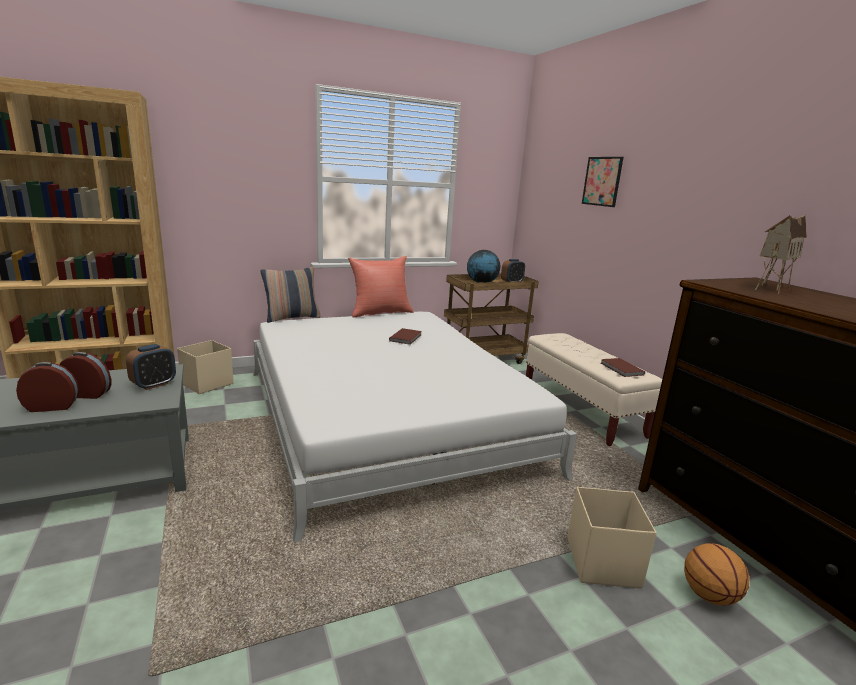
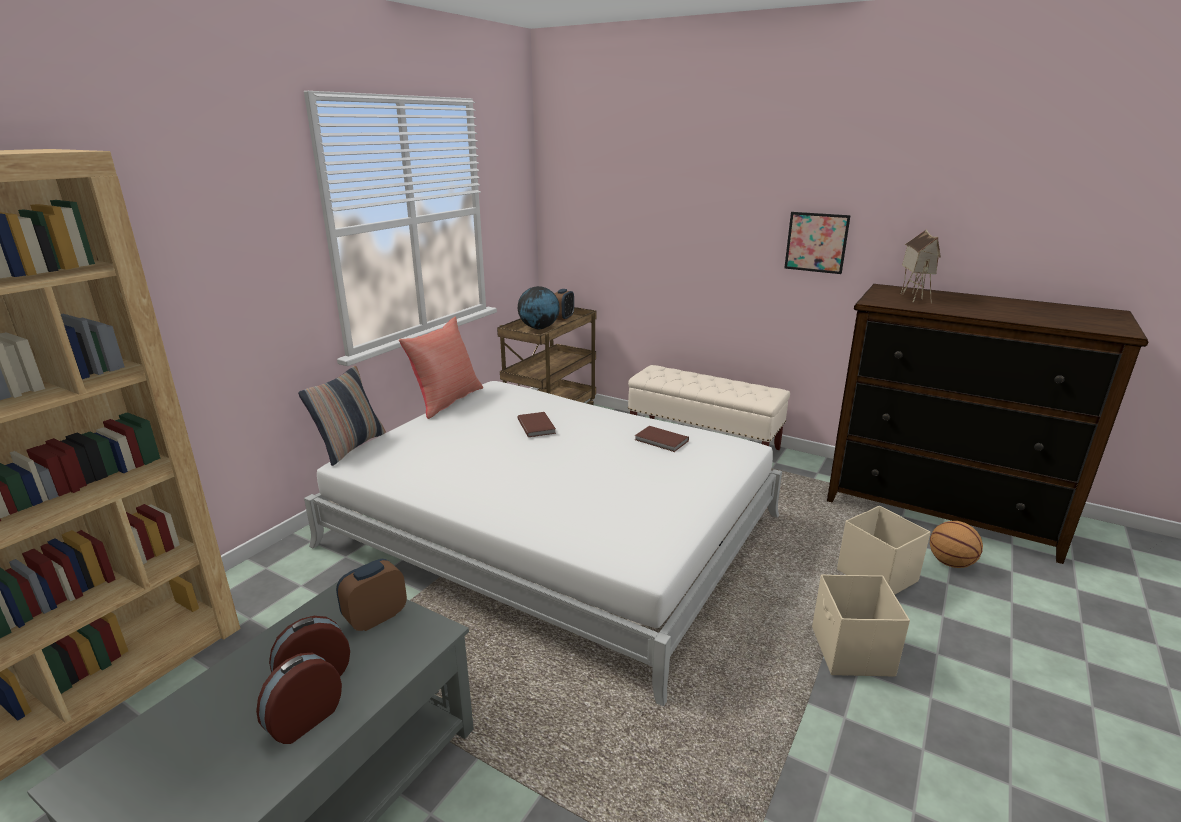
camera: 35 degrees left, 5 degrees up
alarm clock [126,344,176,390] -> alarm clock turned 135 degrees counterclockwise [336,559,407,631]
beige storage box [177,340,234,394] -> beige storage box moved to [812,574,910,676]
picture [582,157,624,207] -> picture moved to [784,212,851,274]
brown book [601,358,645,377] -> brown book moved to [635,426,689,452]

